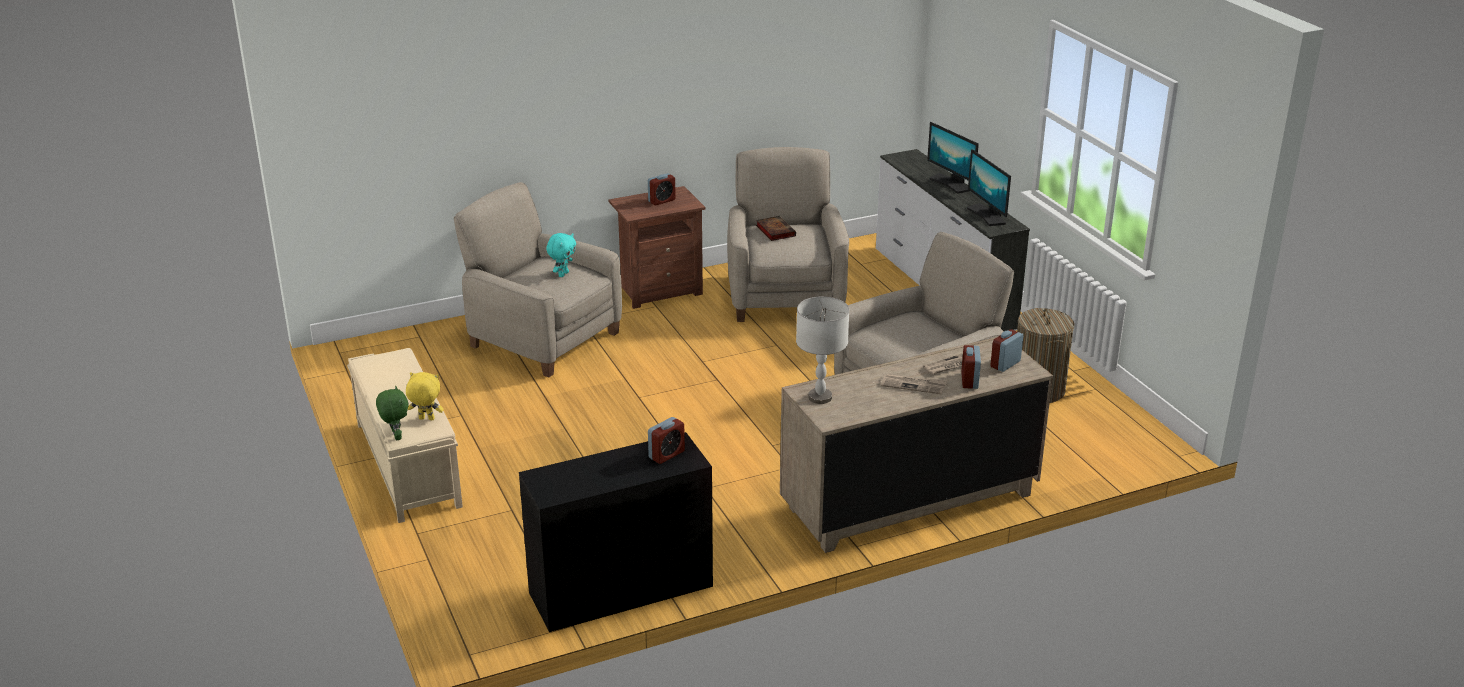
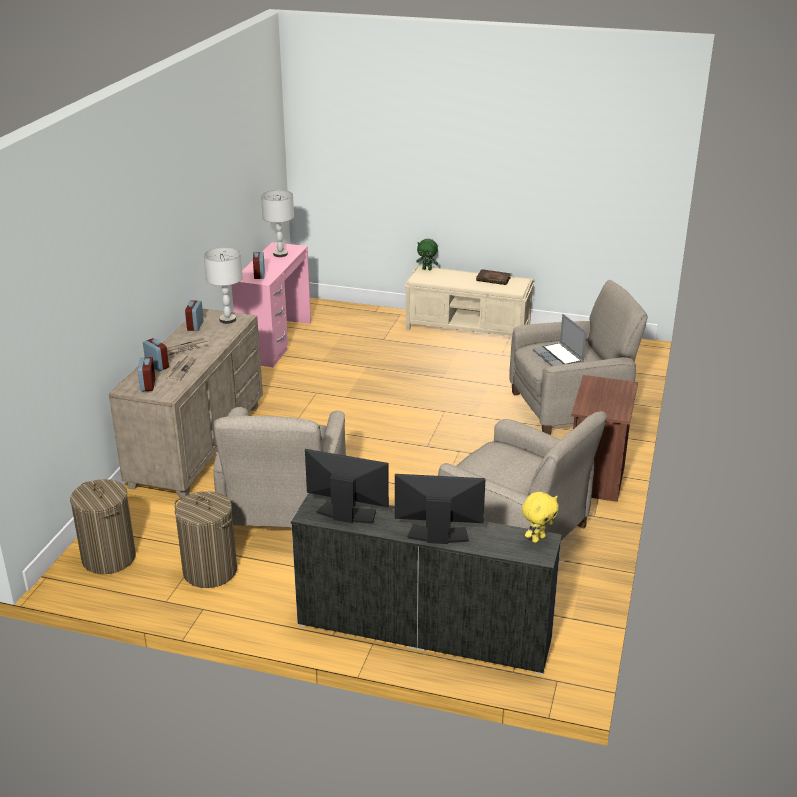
camera: 130 degrees right, 0 degrees up
yellow plush toy [406,372,444,420] -> yellow plush toy moved to [522,492,559,543]
black desk [519,432,713,632] -> pink desk [232,242,311,367]
turquoise plush toy [546,233,576,277] -> laptop [533,314,587,366]
alarm clock [648,173,676,205] -> alarm clock moved to [185,300,204,331]
book [756,216,796,241] -> book moved to [476,269,511,285]
none -> laundry basket [70,479,136,574]
none -> grey table lamp [261,190,294,257]

